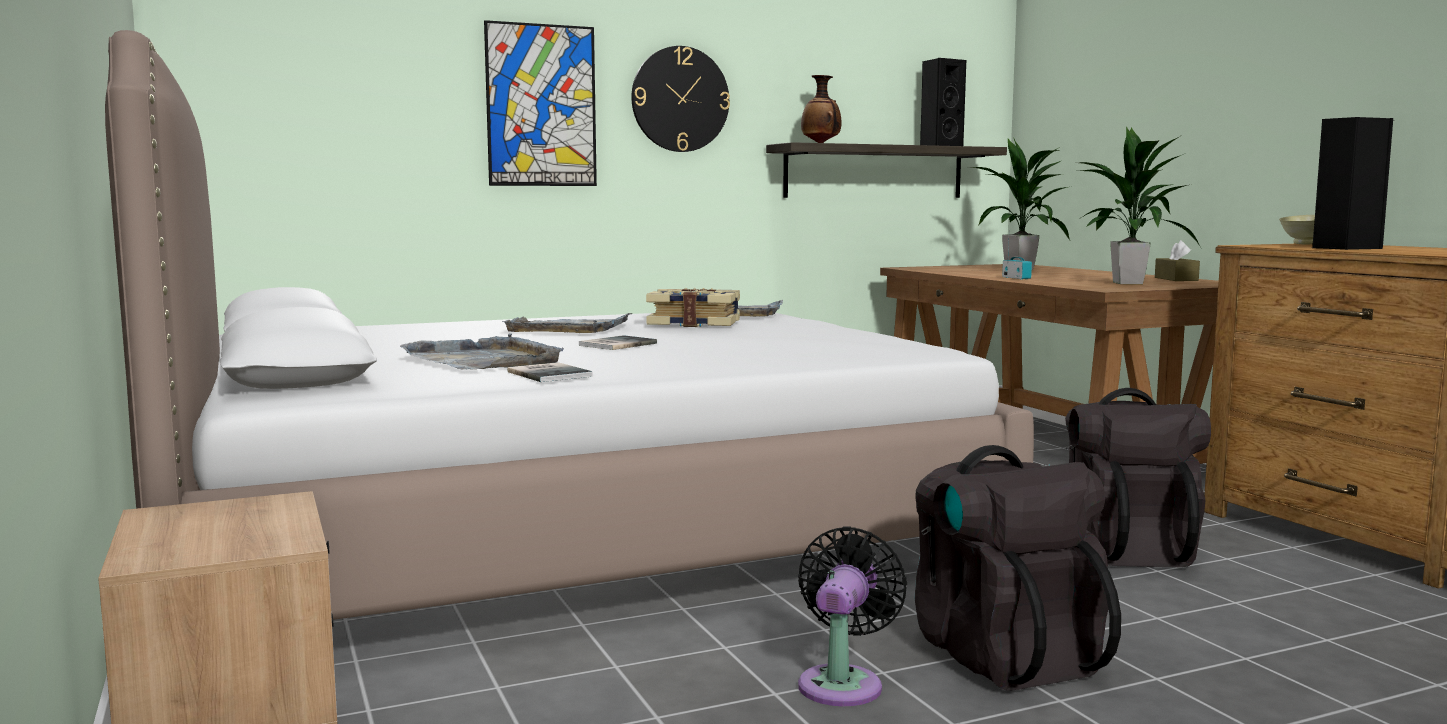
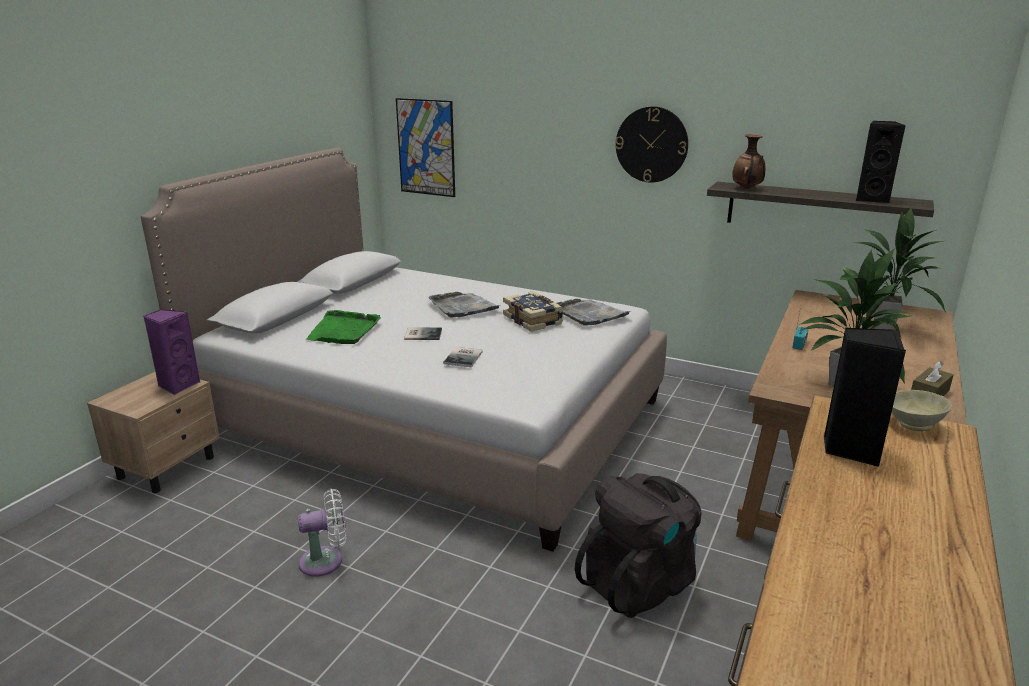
camera: 50 degrees right, 15 degrees up
grey tray [400,334,564,370] -> green tray [306,310,381,344]
picture [484,20,597,186] -> picture moved to [396,98,455,197]
book [507,362,593,382] -> book moved to [443,347,483,367]
black fan [798,526,907,706] -> white fan [298,489,346,577]
black backpack [915,445,1121,691] -> none
none -> purple speaker [143,309,200,395]

